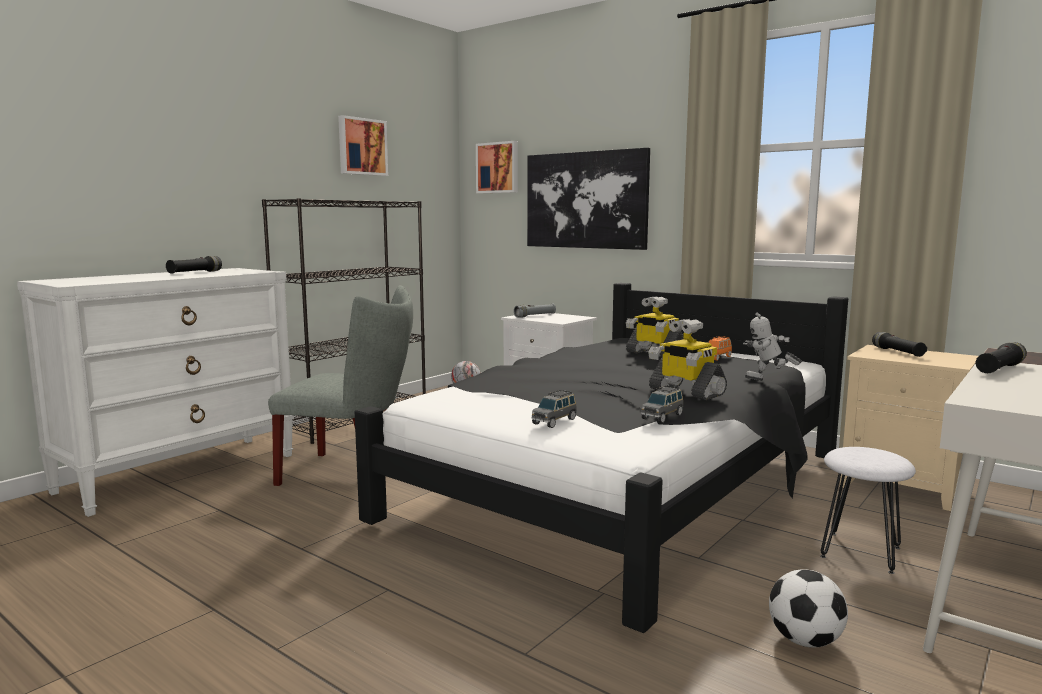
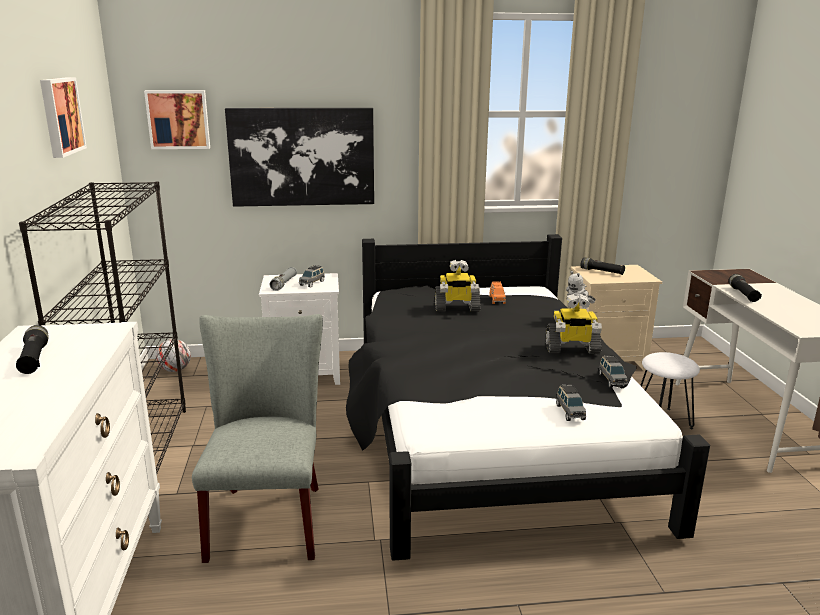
camera: 45 degrees left, 10 degrees up
grey chair [268,285,413,486] -> grey chair turned 60 degrees counterclockwise [192,314,323,563]
football [769,569,848,648] -> none
none -> grey toy car [299,265,325,287]

